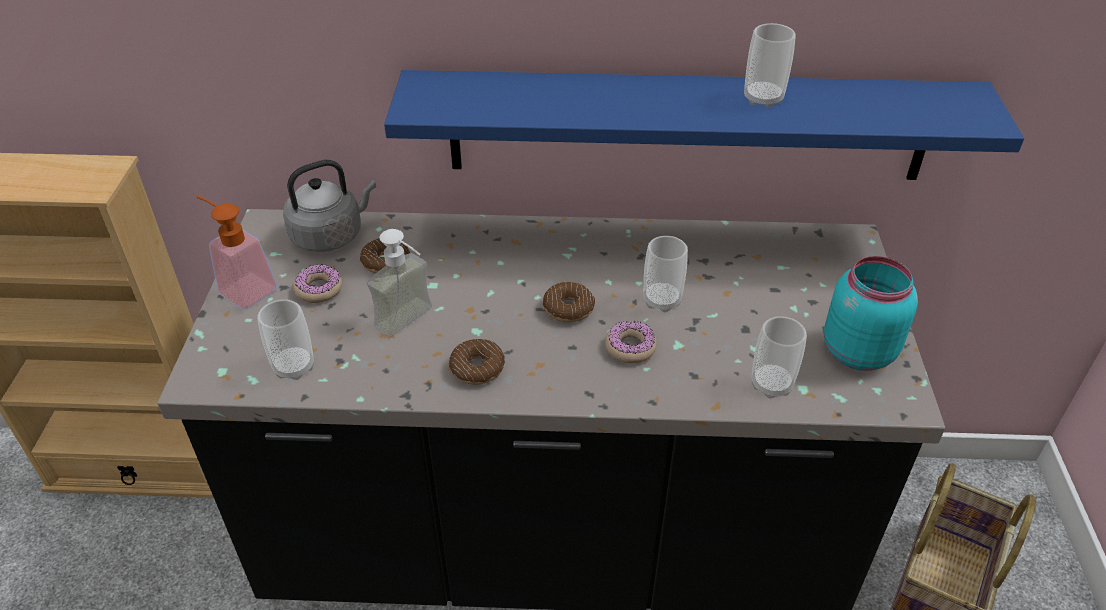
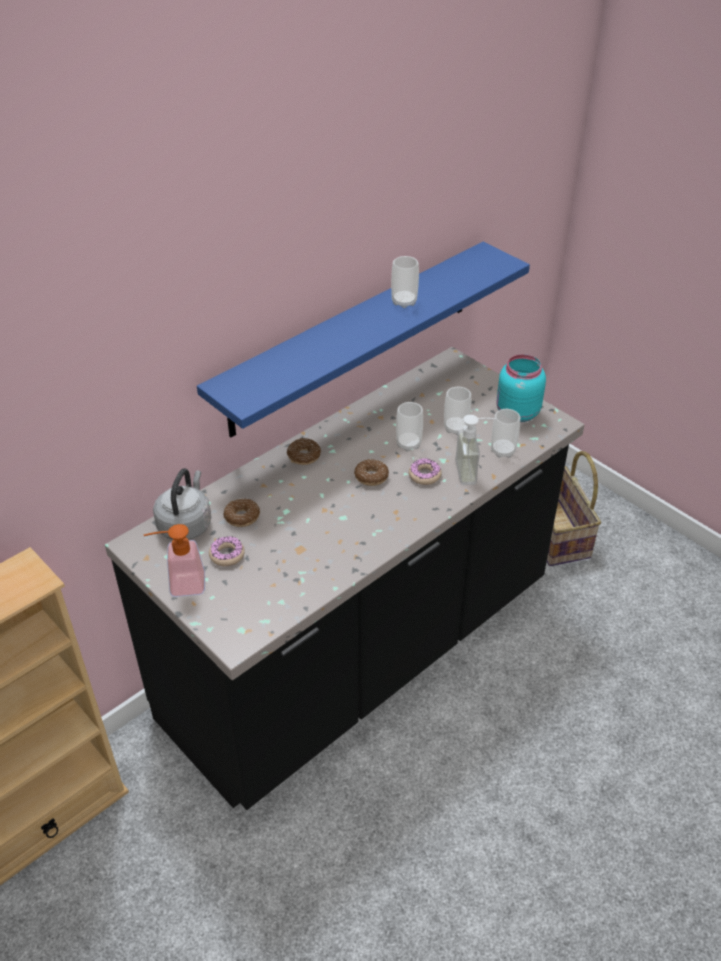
camera: 45 degrees left, 0 degrees up
cup [258,299,314,380] -> cup moved to [444,387,471,435]
soap dispenser [367,229,432,337] -> soap dispenser moved to [455,415,497,485]
donut [449,339,505,385] -> donut moved to [287,438,321,465]

